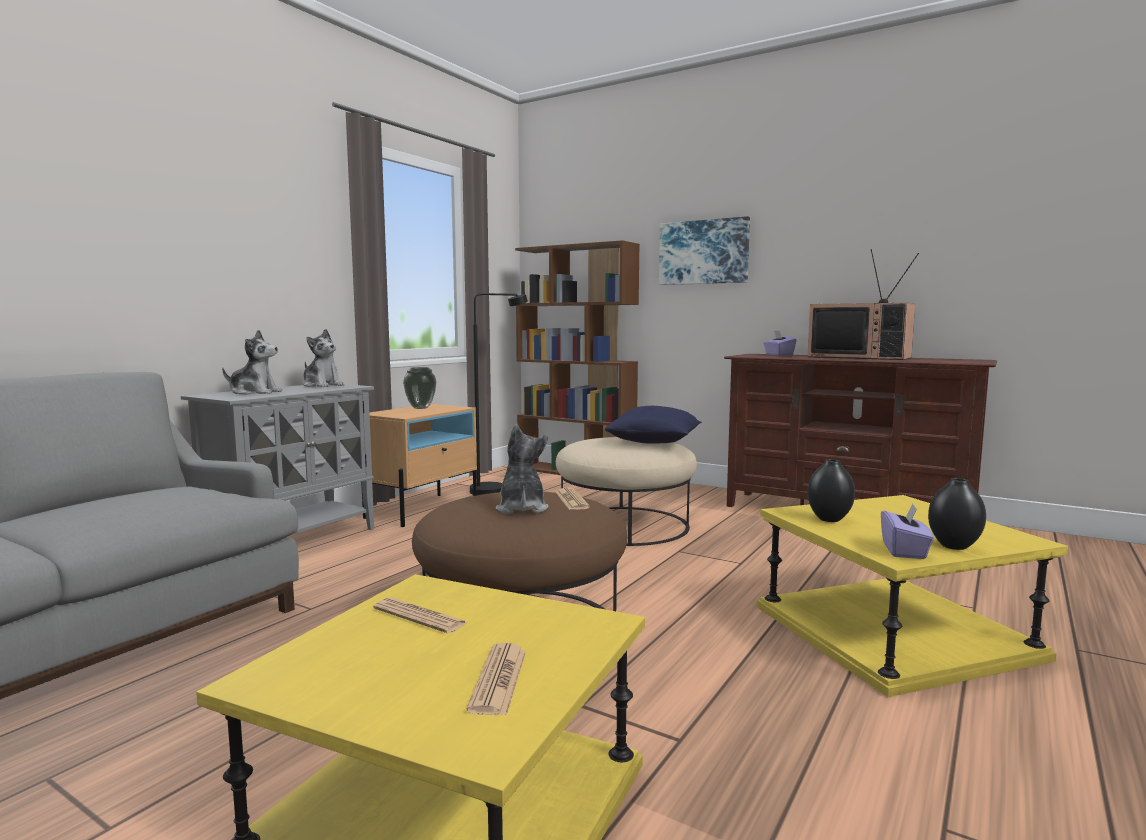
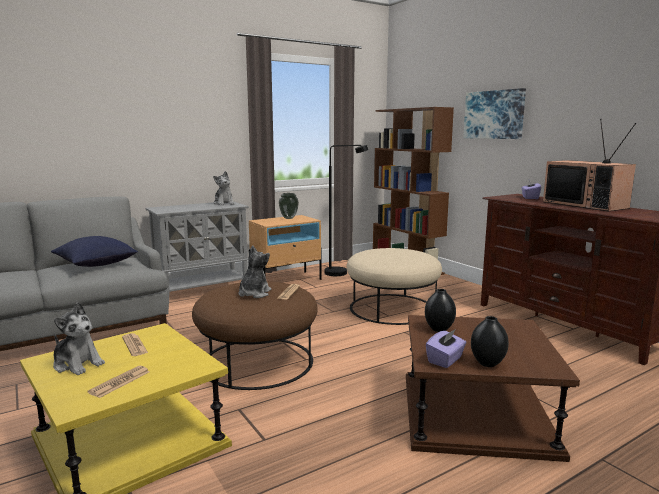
camera: 25 degrees right, 5 degrees up
plush toy [222,330,282,395] -> plush toy moved to [53,302,105,375]
blue pillow [605,406,701,443] -> blue pillow moved to [51,236,138,267]
yellow side table [757,495,1068,697] -> brown side table [406,315,580,462]

